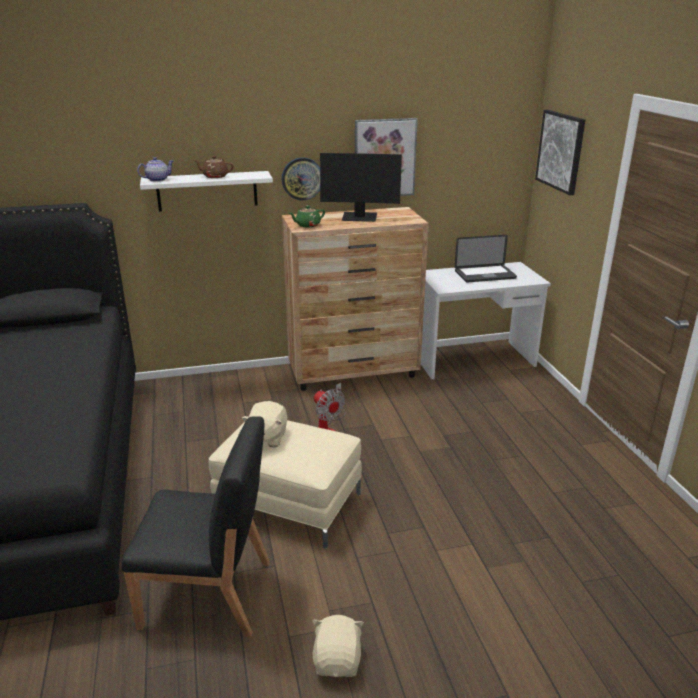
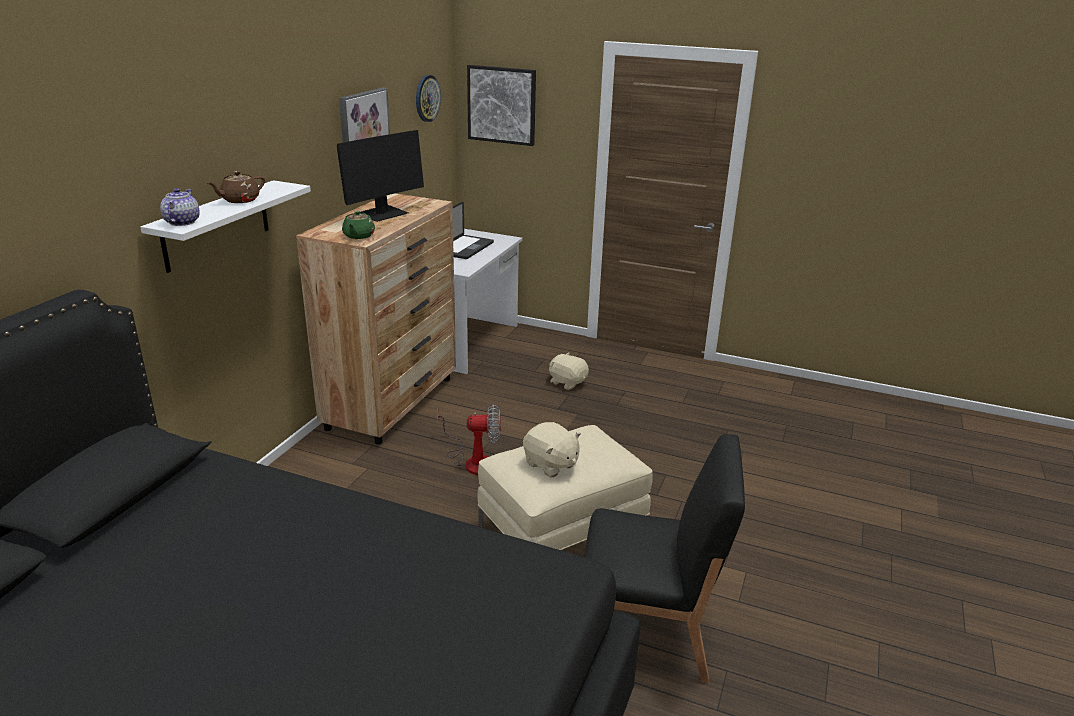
camera: 55 degrees left, 0 degrees up
black chair [122,417,270,637] -> black chair turned 60 degrees clockwise [584,434,745,683]
wall clock [282,158,320,200] -> wall clock moved to [416,75,441,122]
beige plush toy [313,615,364,677] -> beige plush toy moved to [549,353,589,390]

